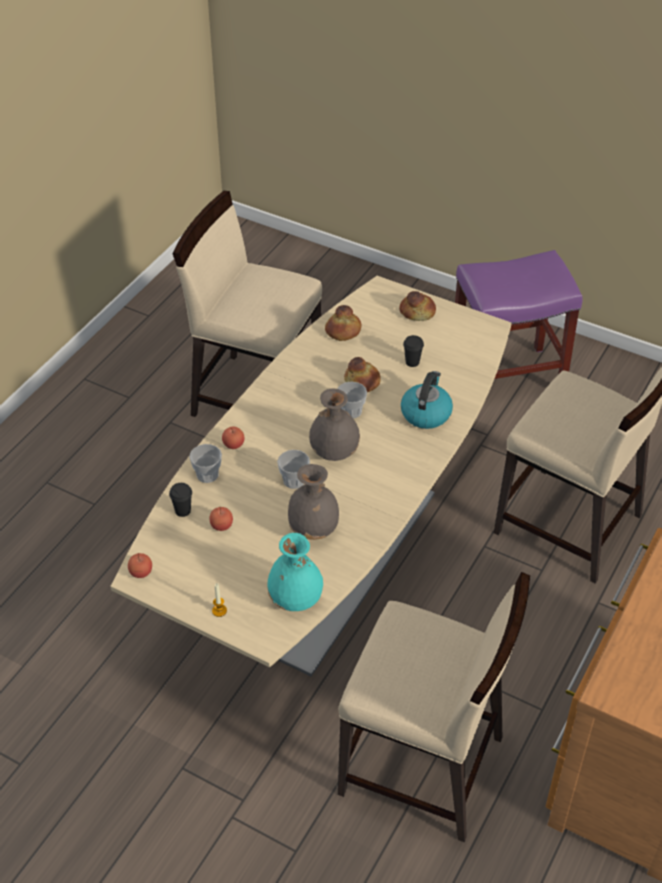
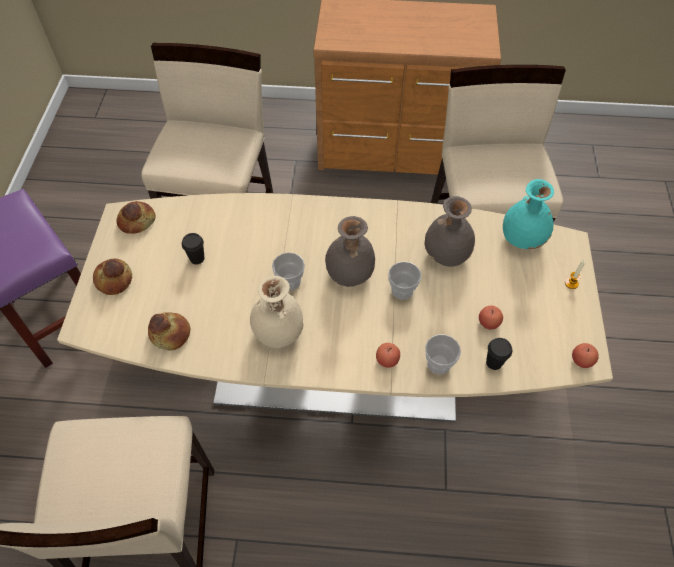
camera: 115 degrees left, 10 degrees up
bread [344,357,381,392] -> bread moved to [116,201,156,234]
kettle [401,371,453,429] -> none
none -> beige vase [250,276,304,348]

